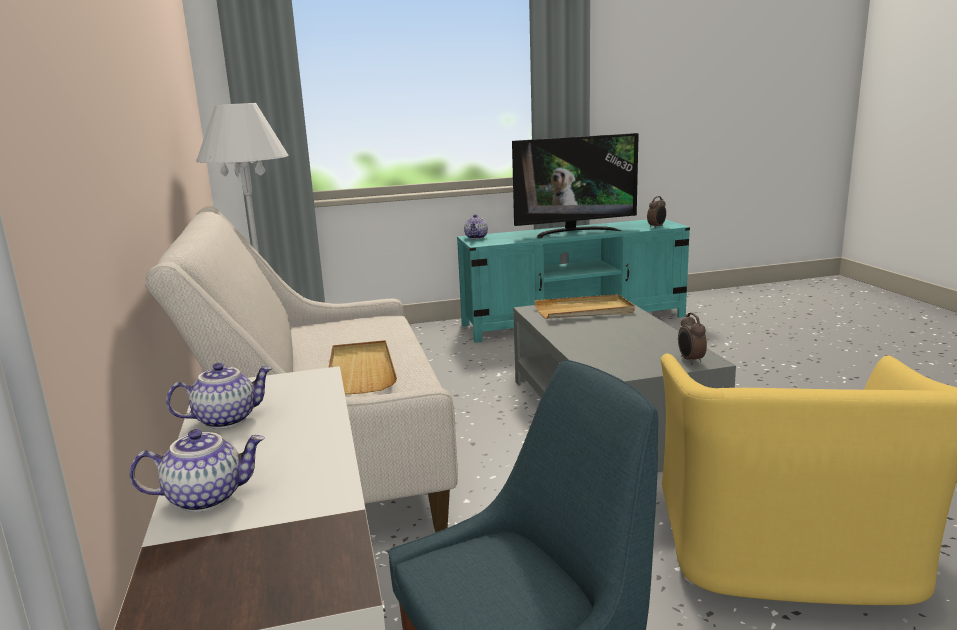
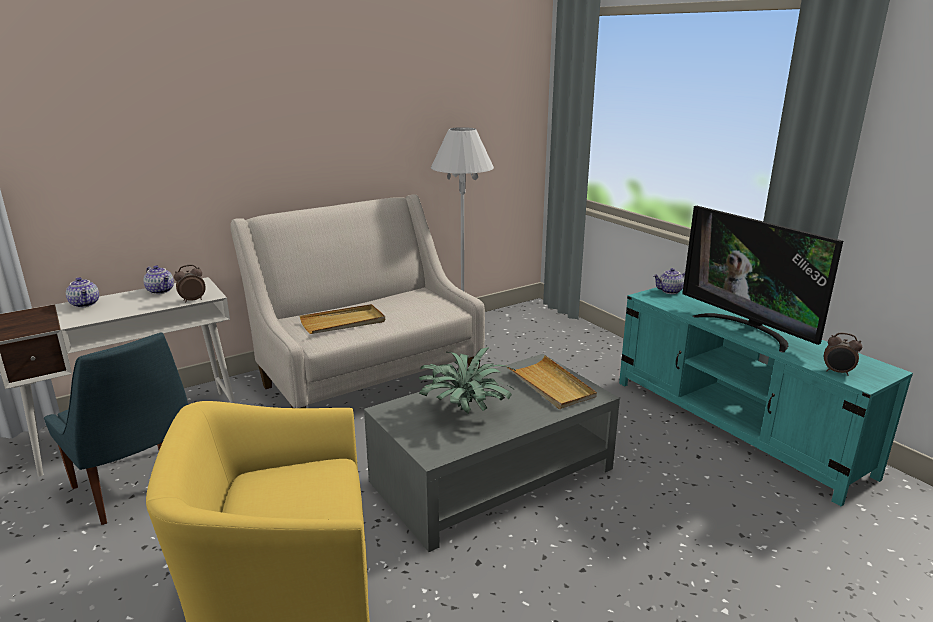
camera: 70 degrees right, 5 degrees up
alarm clock [678,313,707,365] -> alarm clock moved to [174,265,206,302]
none -> potted plant [419,347,516,413]

